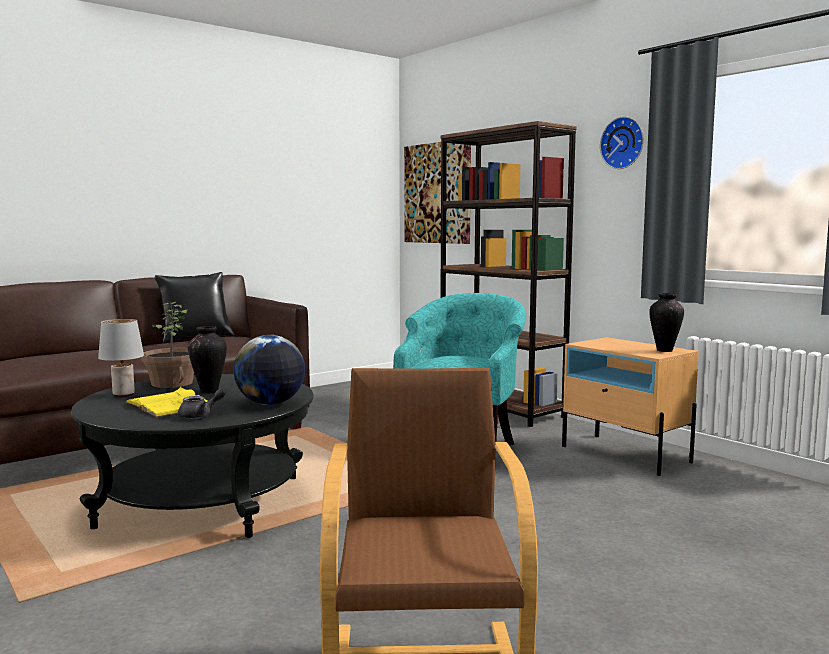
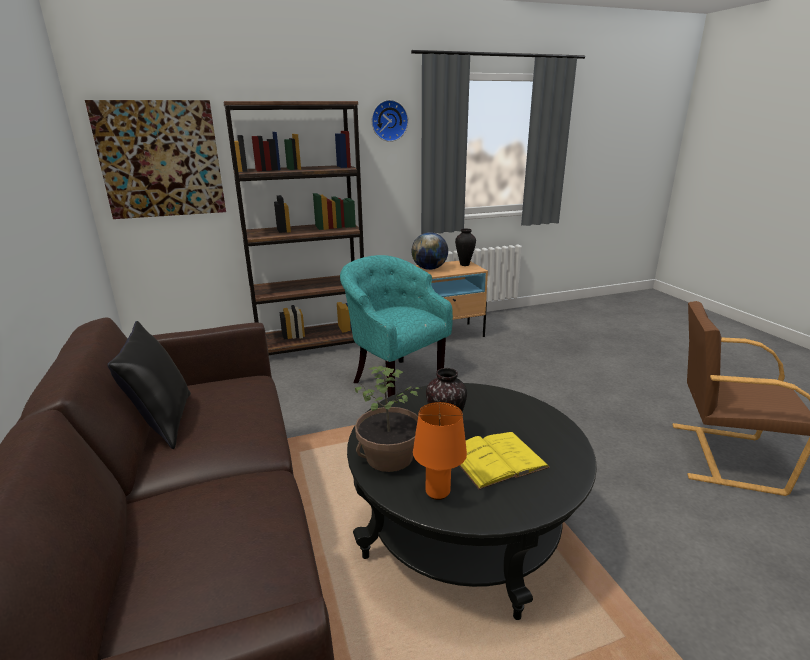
camera: 70 degrees left, 15 degrees up
grey table lamp [98,319,144,397] -> orange table lamp [413,402,467,500]
grey teapot [178,389,225,419] -> none
globe [234,335,305,405] -> globe moved to [411,232,448,270]

